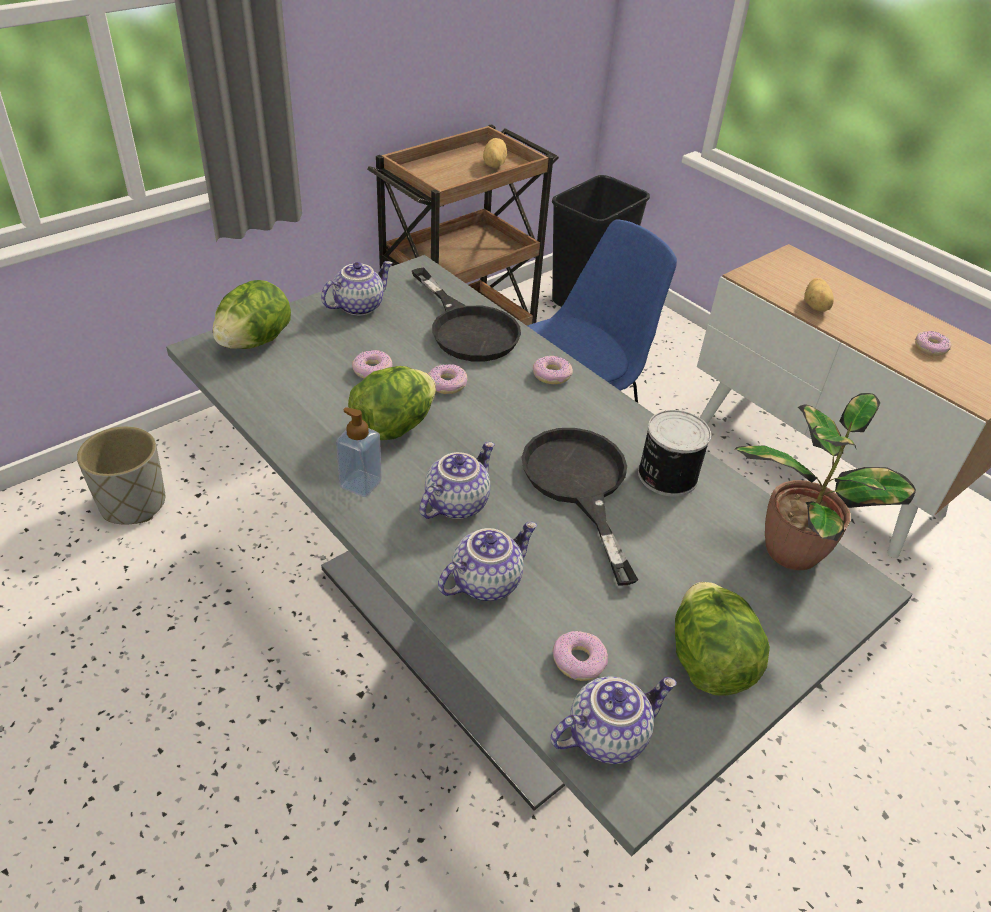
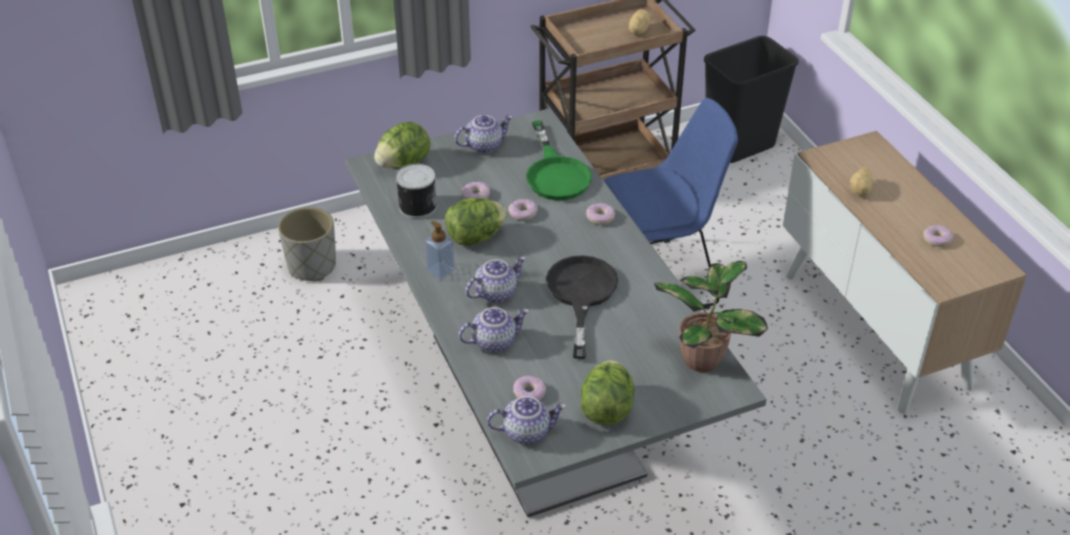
camera: 20 degrees right, 0 degrees up
black frying pan [412,268,521,362] -> green frying pan [526,120,592,200]
can [638,410,711,497] -> can moved to [396,164,437,218]

